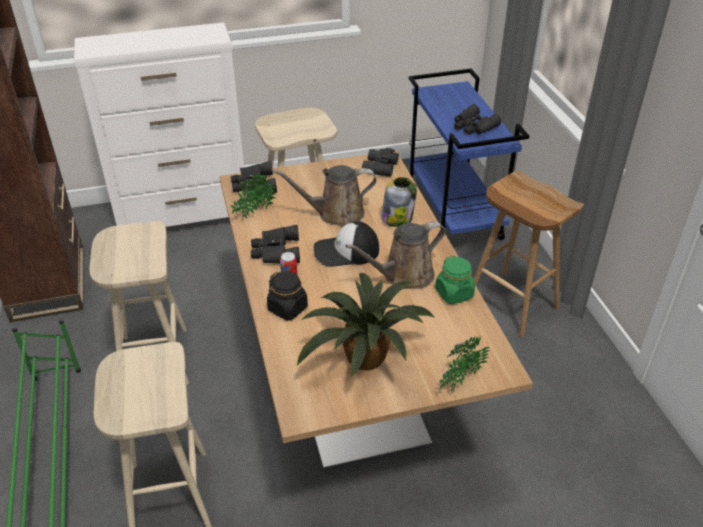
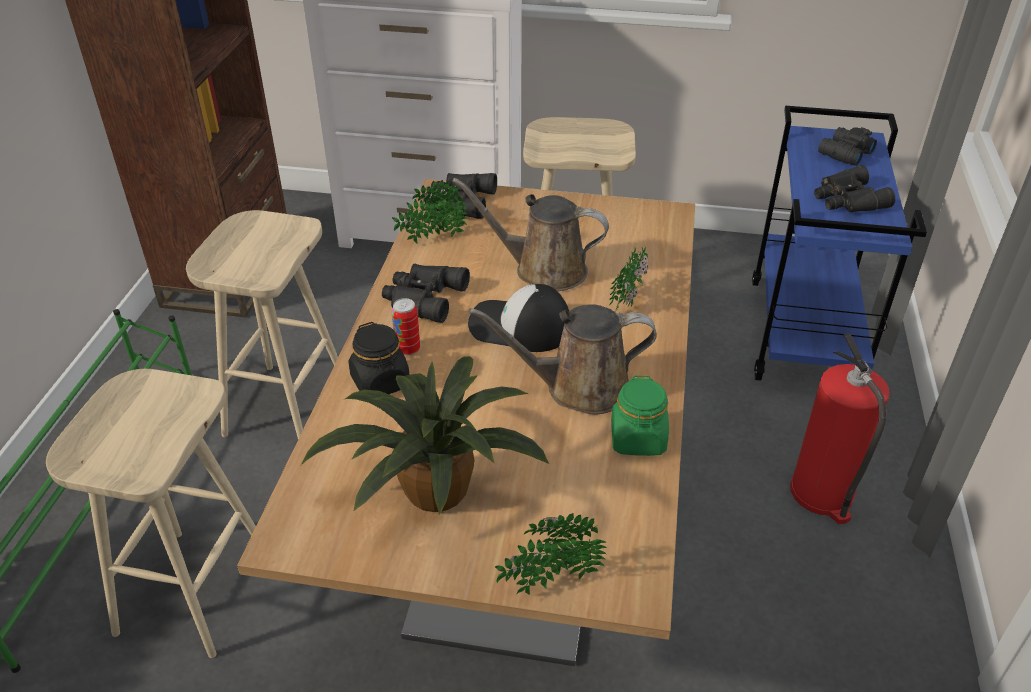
camera: 25 degrees right, 0 degrees up
black binoculars [362,148,399,177] -> black binoculars moved to [818,127,877,166]
jar [381,177,417,227] -> potted plant [609,246,649,310]
brown stool [474,170,584,337] -> fire extinguisher [790,333,890,524]

